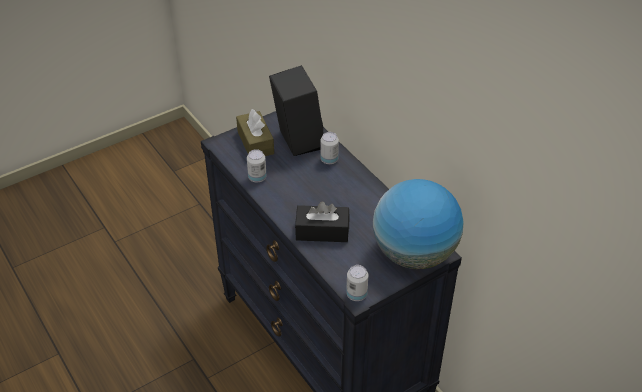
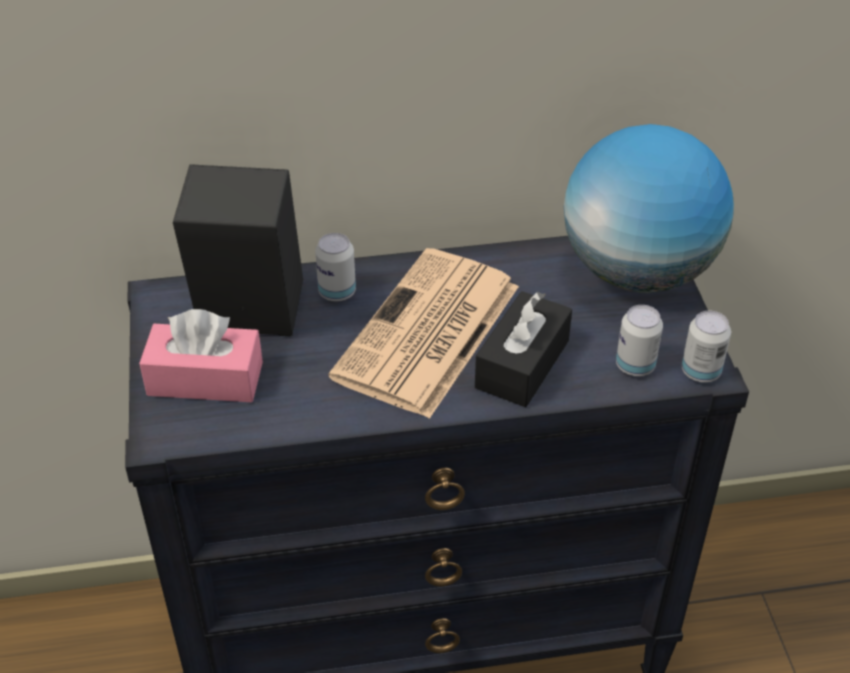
camera: 65 degrees left, 0 degrees up
brown tissue box [236,109,274,156] -> pink tissue box [139,309,263,402]
can [247,149,267,182] -> can moved to [616,305,663,376]
none -> newspaper [328,248,519,419]

